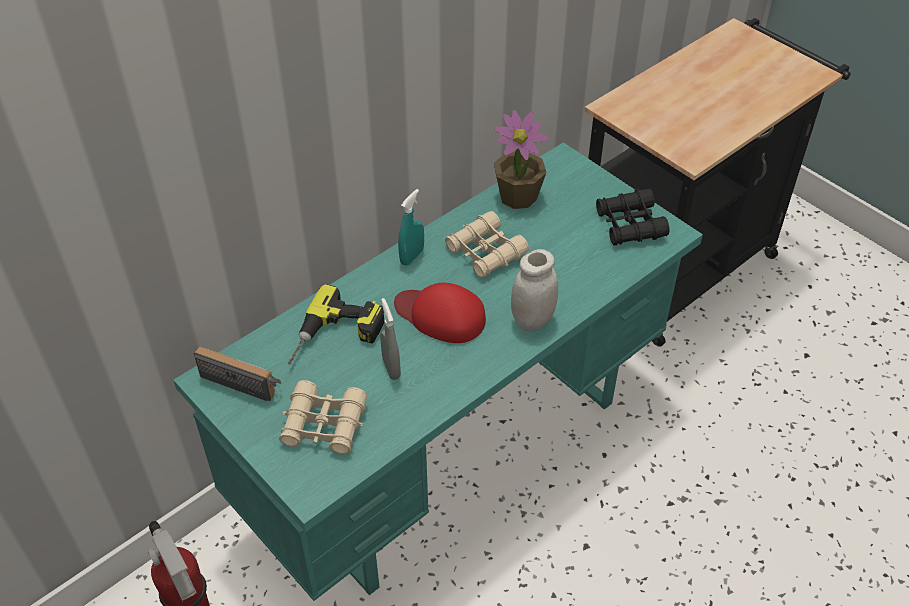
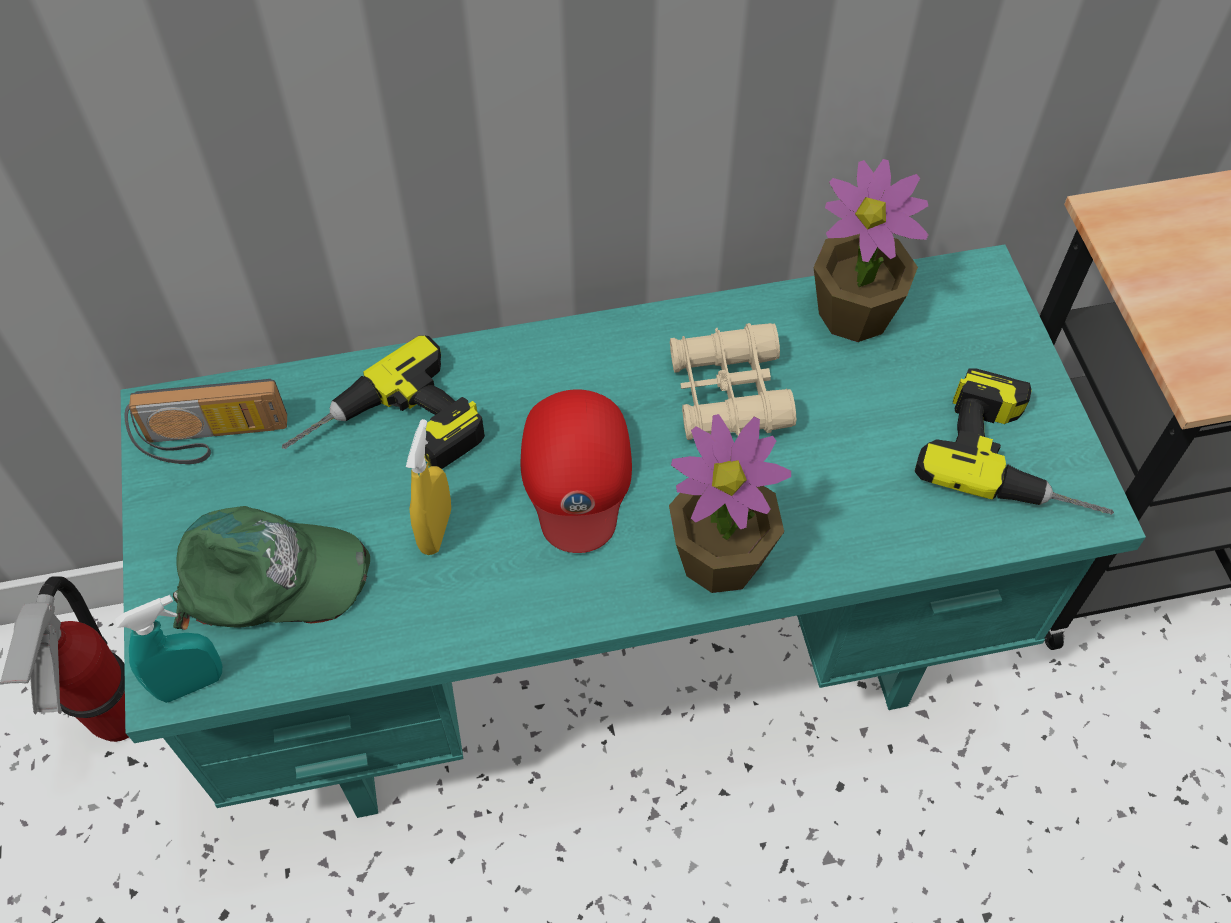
camera: 30 degrees right, 10 degrees up
radio [194,347,281,401] -> radio turned 120 degrees clockwise [125,379,287,464]
beige binoculars [279,380,367,454] -> green cap [173,506,370,630]
grey spray bottle [380,298,401,380] -> yellow spray bottle [406,419,451,555]
red cap [394,283,486,343] -> red cap turned 150 degrees counterclockwise [521,389,632,553]
turquoise spray bottle [398,189,424,266] -> turquoise spray bottle moved to [115,595,222,703]
white jar [511,249,558,331] -> potted plant [669,414,791,593]
black binoculars [596,189,670,246] -> power drill [914,368,1114,515]

